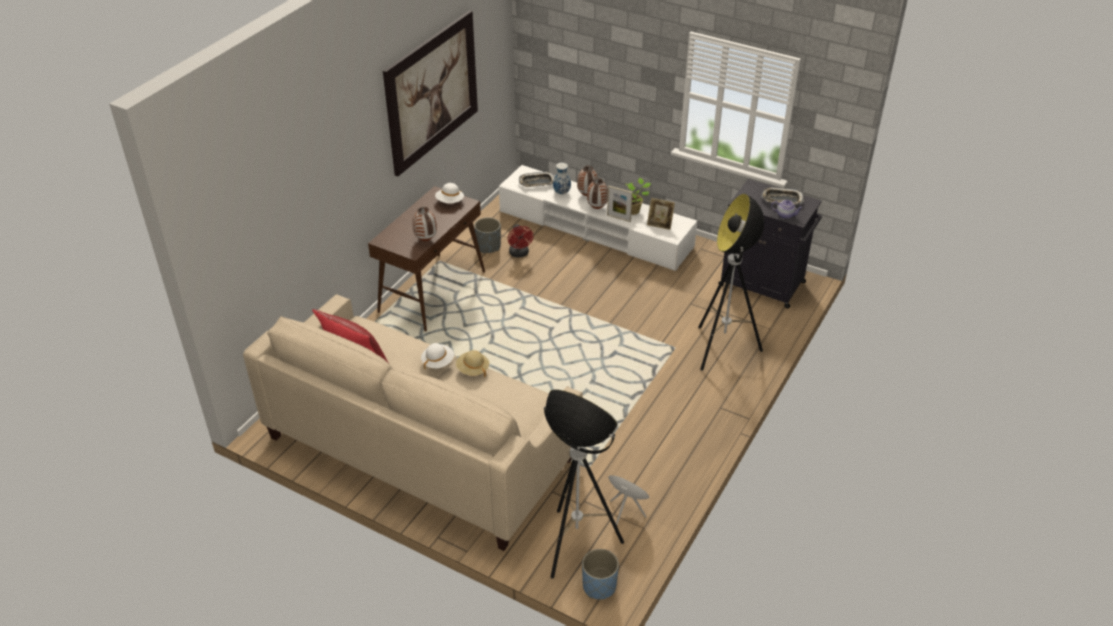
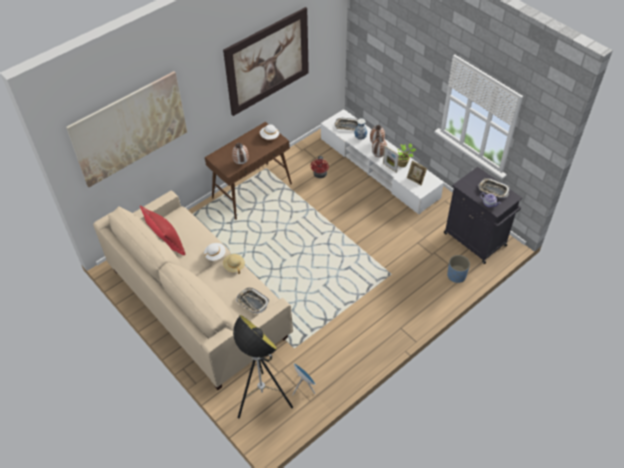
camera: 20 degrees right, 10 degrees up
grey planter [474,218,501,253] -> none
blue planter [582,549,619,599] -> blue planter moved to [447,255,470,283]
floor lamp [698,194,764,371] -> none
none -> picture [66,71,187,187]
none -> tray [236,288,270,314]

